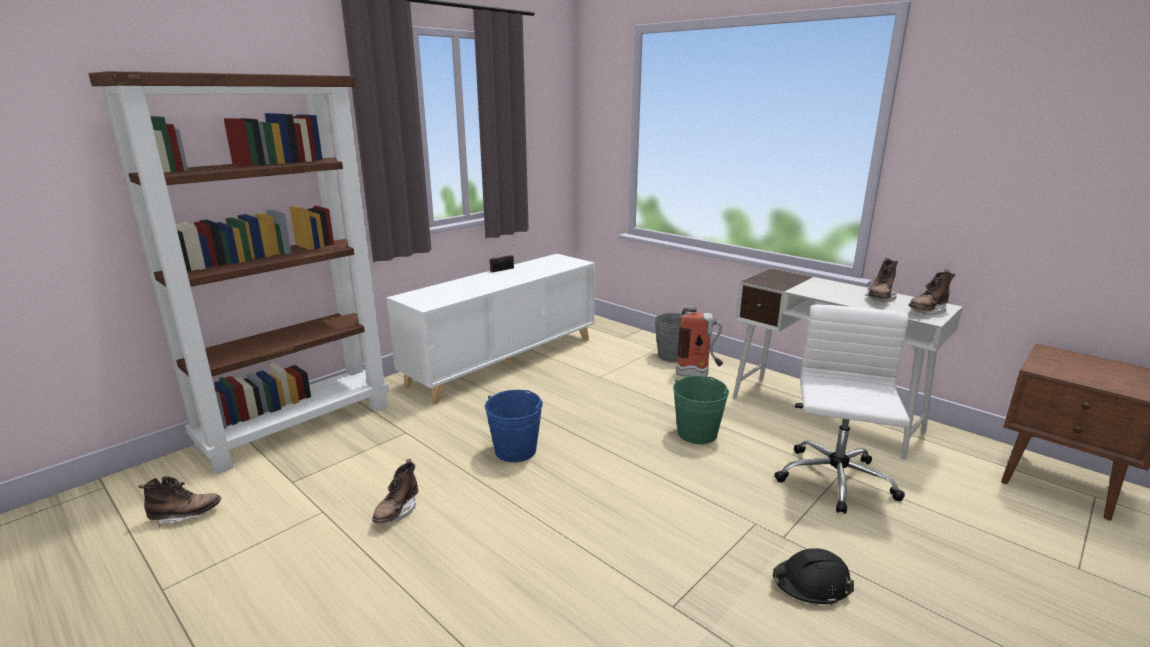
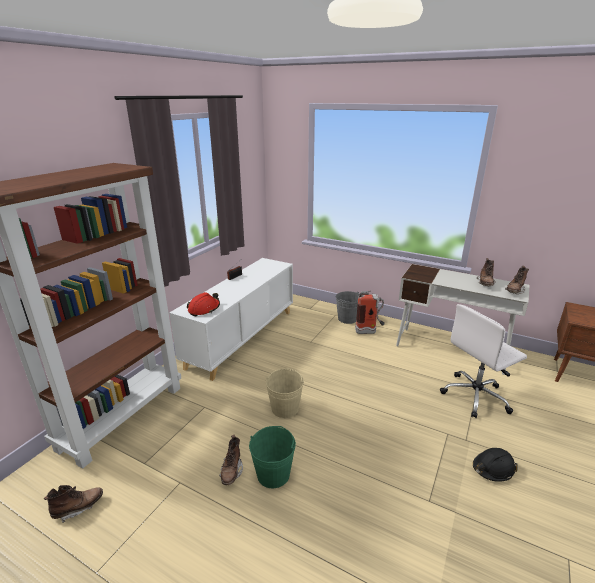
camera: 15 degrees left, 5 degrees up
blue bucket [485,390,543,462] -> beige bucket [266,368,304,418]
green bucket [673,376,729,444] -> green bucket moved to [249,426,296,488]
white office chair [774,304,910,514] -> white office chair turned 120 degrees counterclockwise [440,304,527,418]
none -> red hard hat [187,292,220,316]

